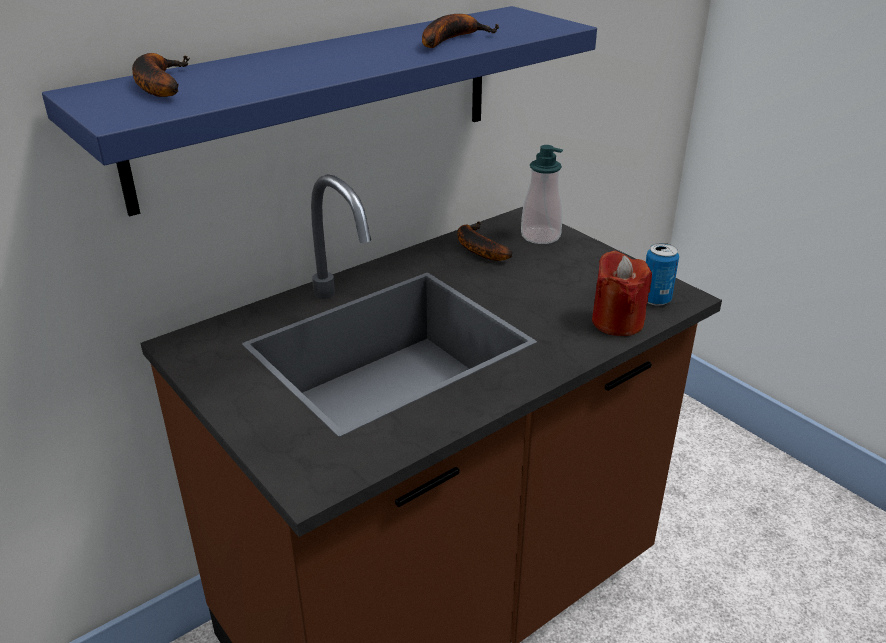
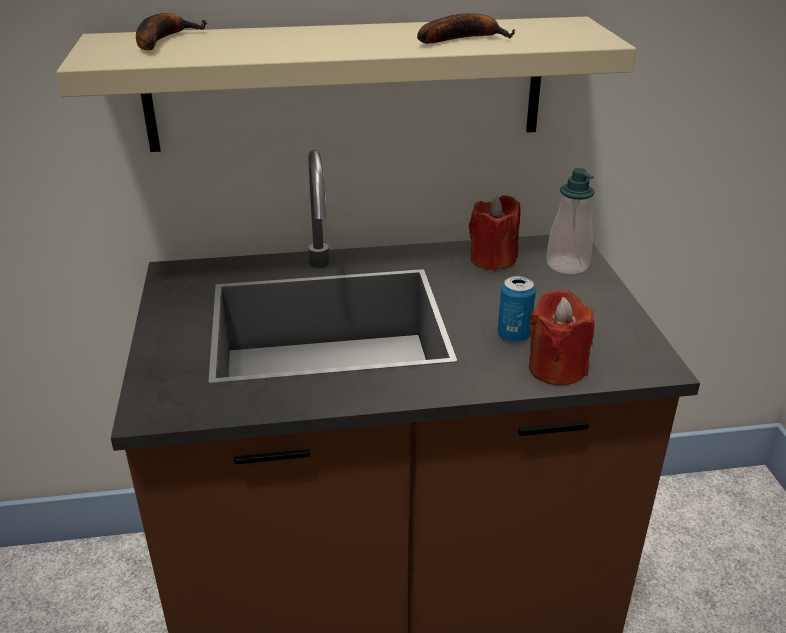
camera: 30 degrees right, 0 degrees up
blue shelf [42,6,597,216] -> beige shelf [56,16,636,152]
banana [457,221,513,261] -> red candle [469,195,520,271]
can [646,243,679,306] -> can moved to [498,276,536,343]

